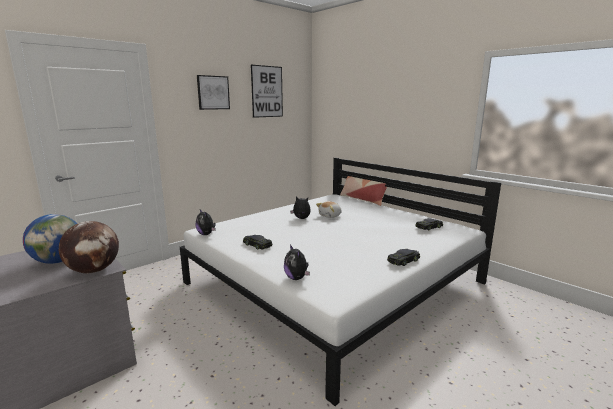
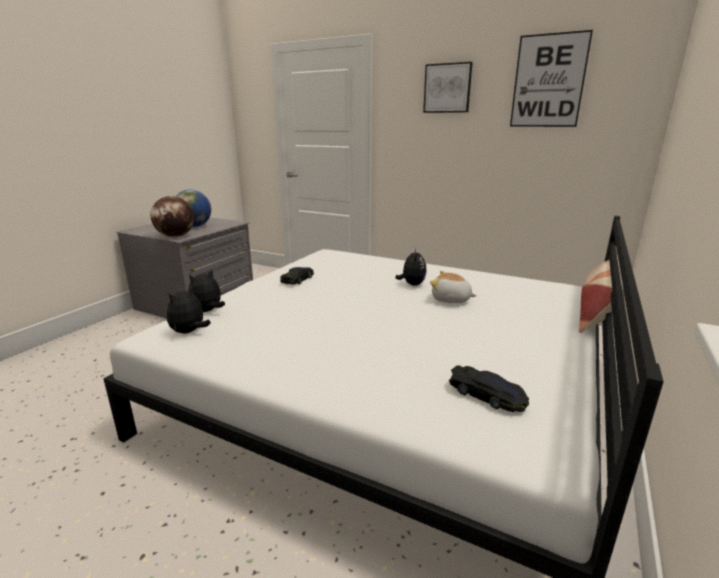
camera: 70 degrees right, 5 degrees up
plush toy [195,209,216,235] -> plush toy moved to [167,285,211,333]
black toy car [387,249,420,266] -> none

